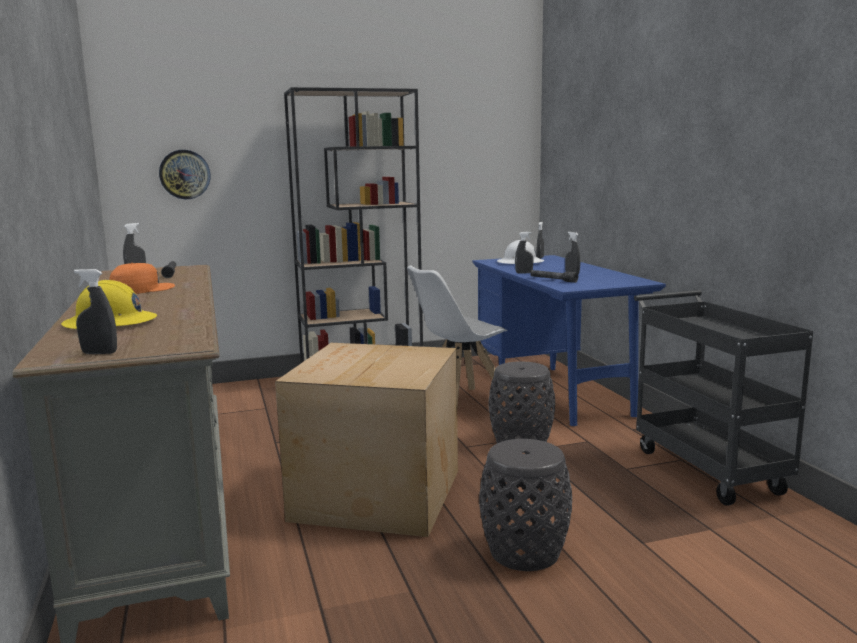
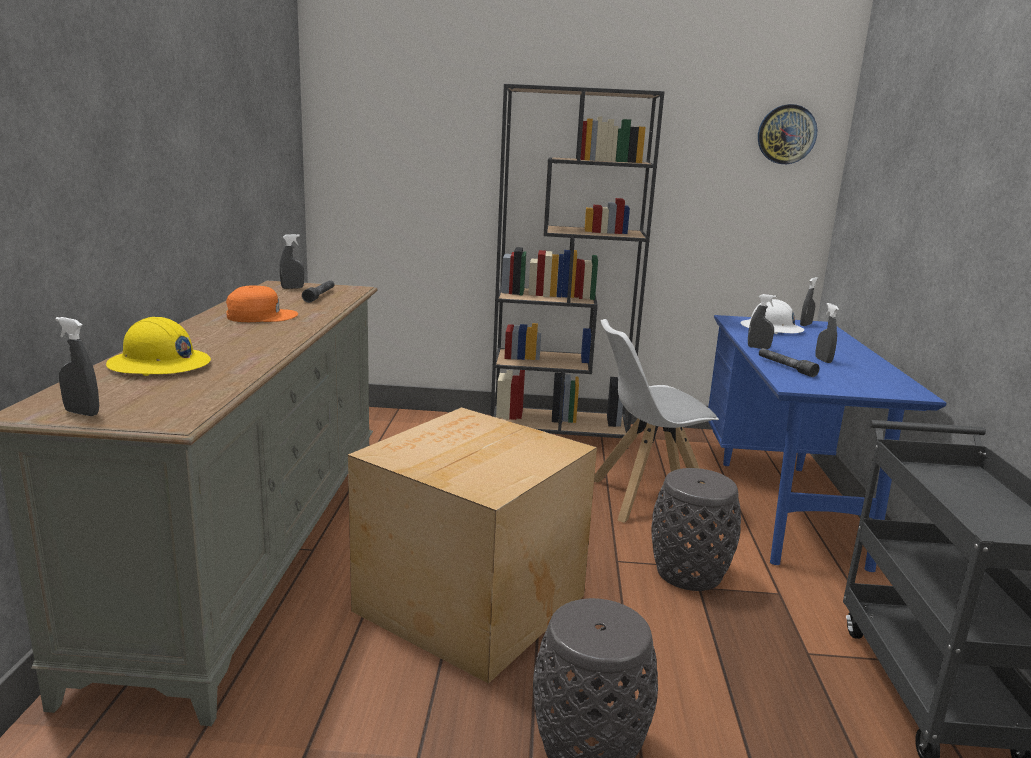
camera: 20 degrees right, 5 degrees up
wall clock [159,150,211,199] -> wall clock moved to [758,104,817,164]

